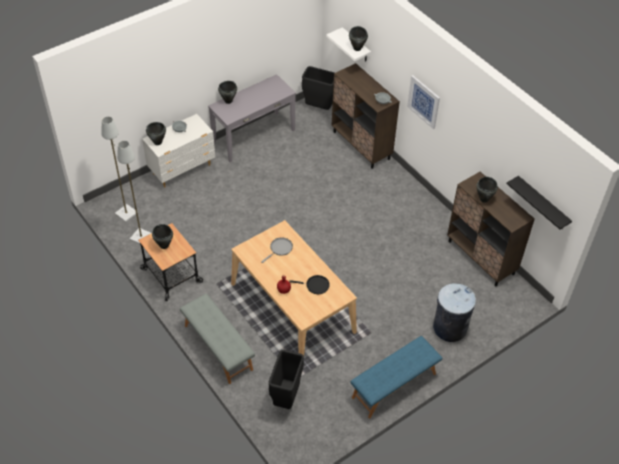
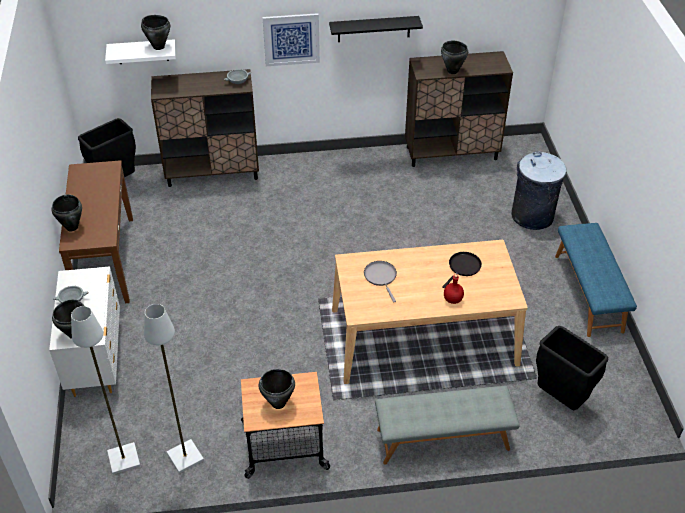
camera: 60 degrees left, 5 degrees down
grey console table [208,74,296,162] -> brown console table [59,160,133,303]
black shelf [506,176,572,229] -> black shelf moved to [329,16,423,42]

